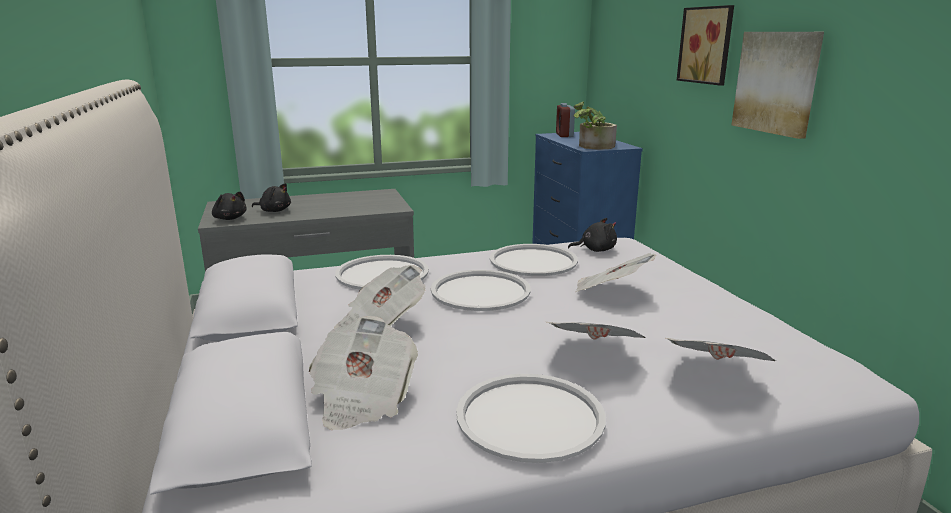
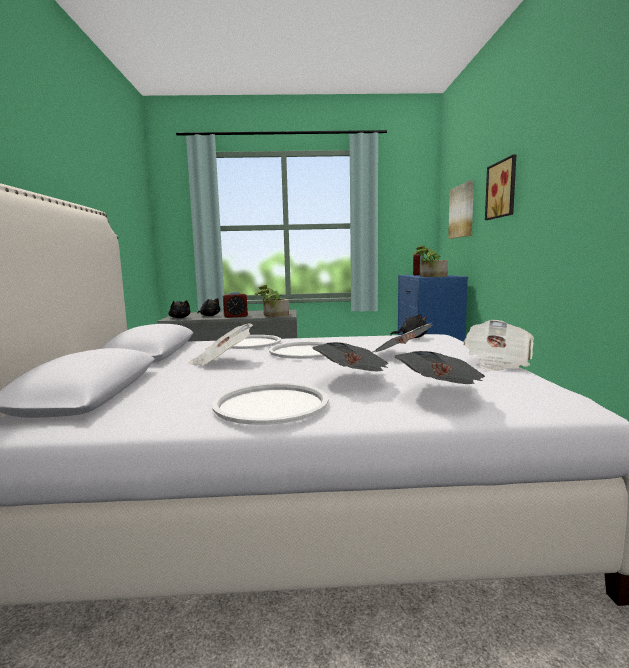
camera: 15 degrees right, 10 degrees down
newspaper [309,316,418,430] -> newspaper moved to [463,320,534,371]
white tray [490,244,578,276] -> none
picture [732,32,824,139] -> picture moved to [448,181,474,239]
none -> alarm clock [223,292,248,318]
none -> potted plant [255,285,289,317]

